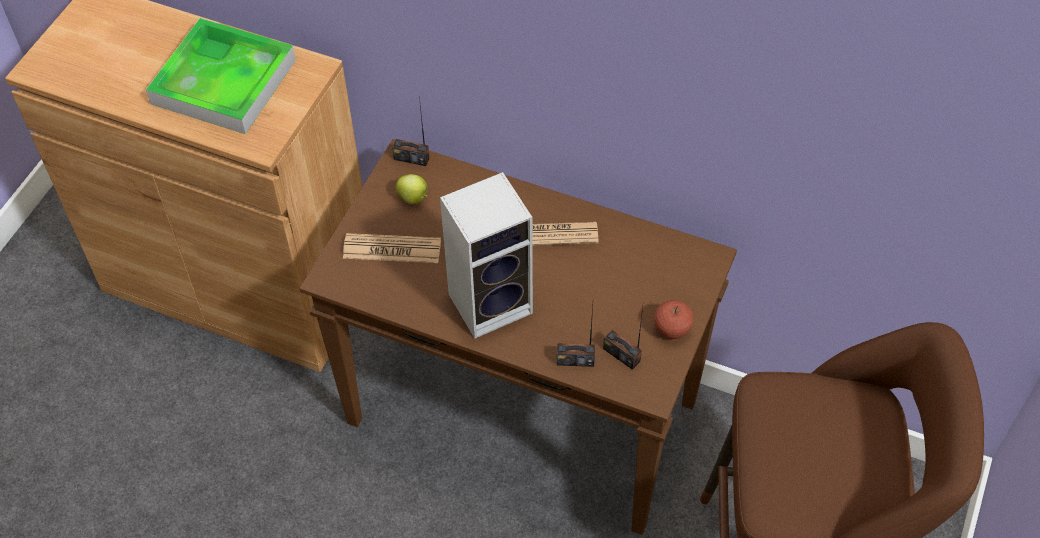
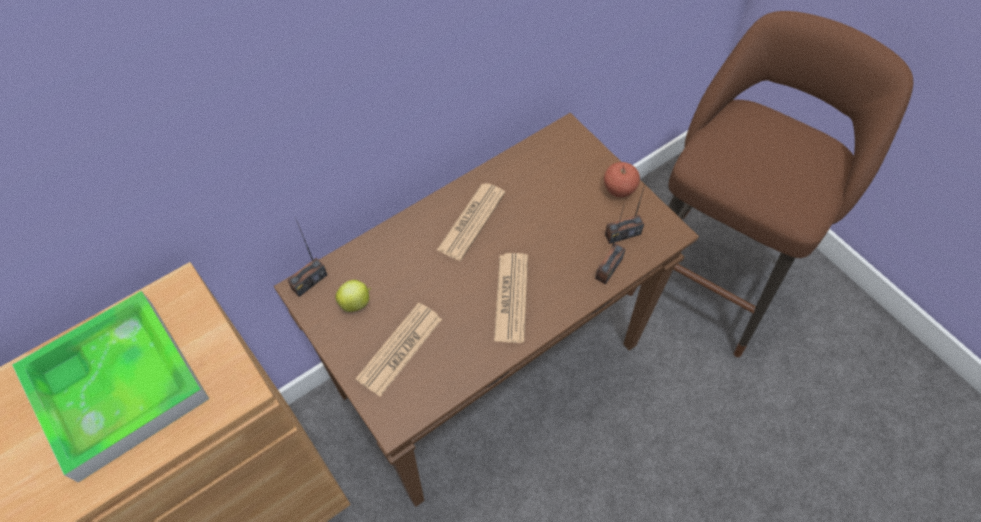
camera: 60 degrees left, 5 degrees up
speaker [440,172,533,339] -> newspaper [494,253,528,343]

